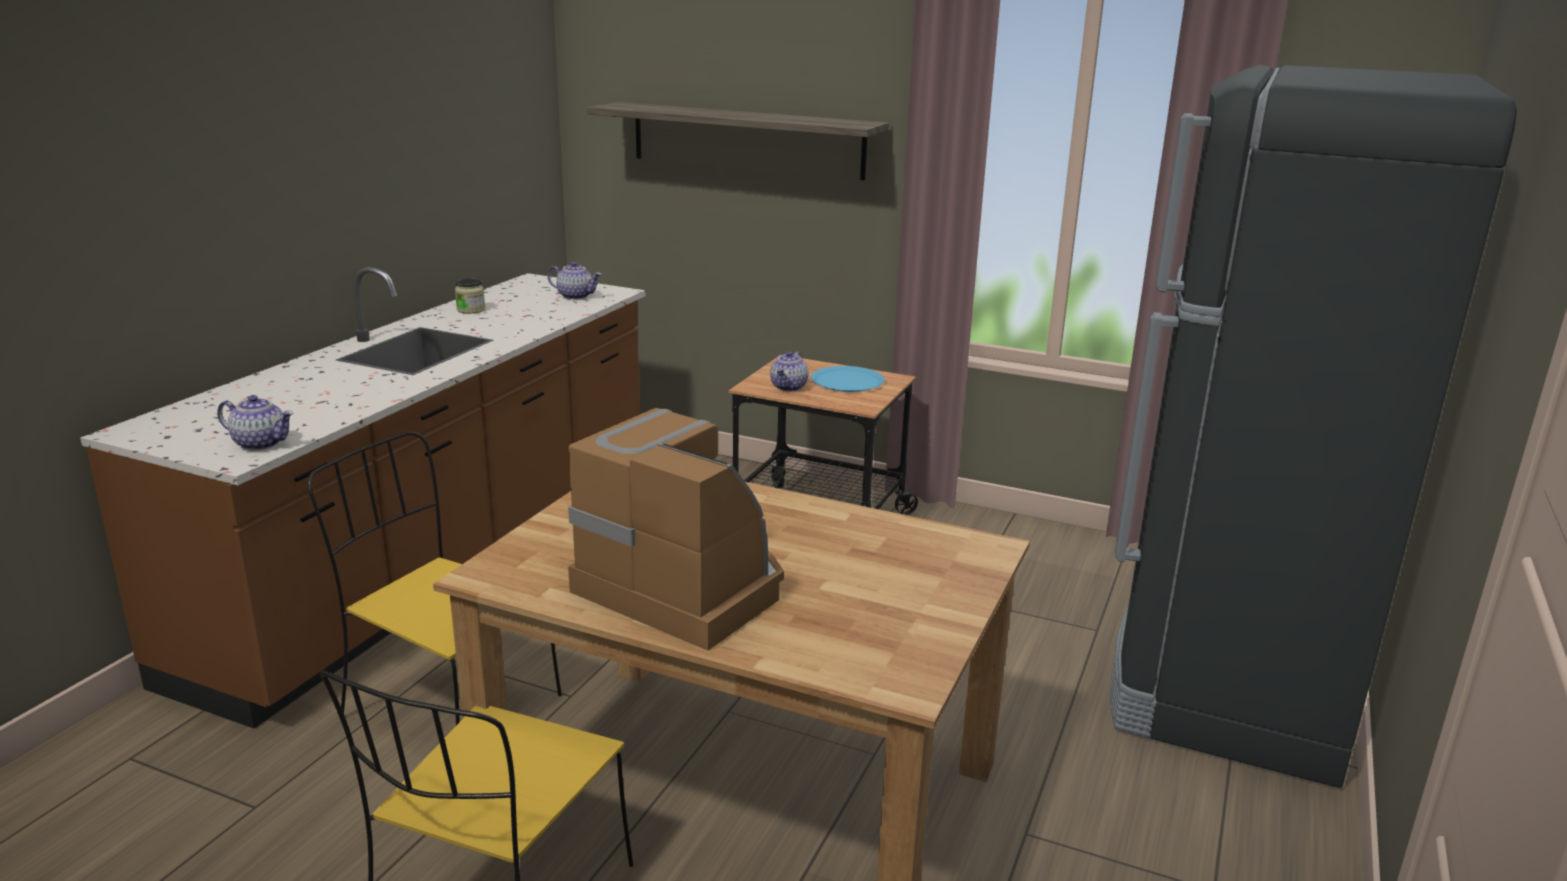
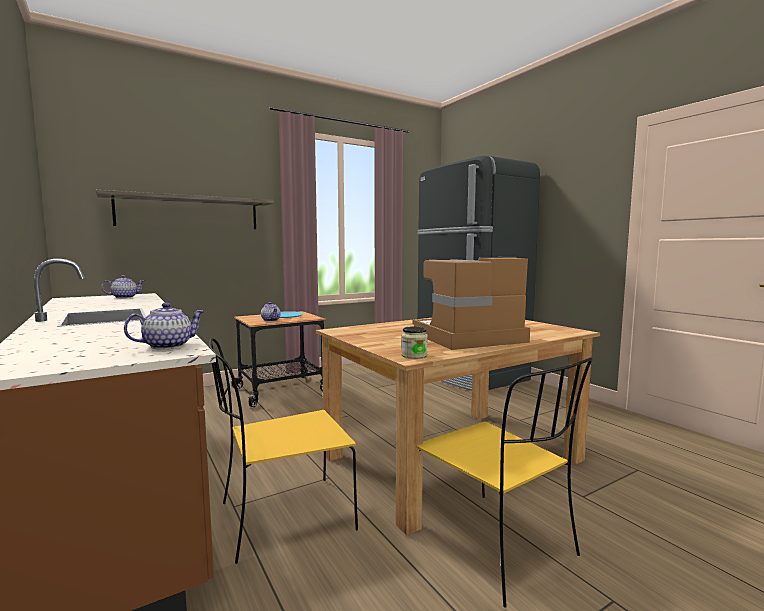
camera: 55 degrees left, 15 degrees down
jar [455,278,485,314] -> jar moved to [401,326,428,359]

